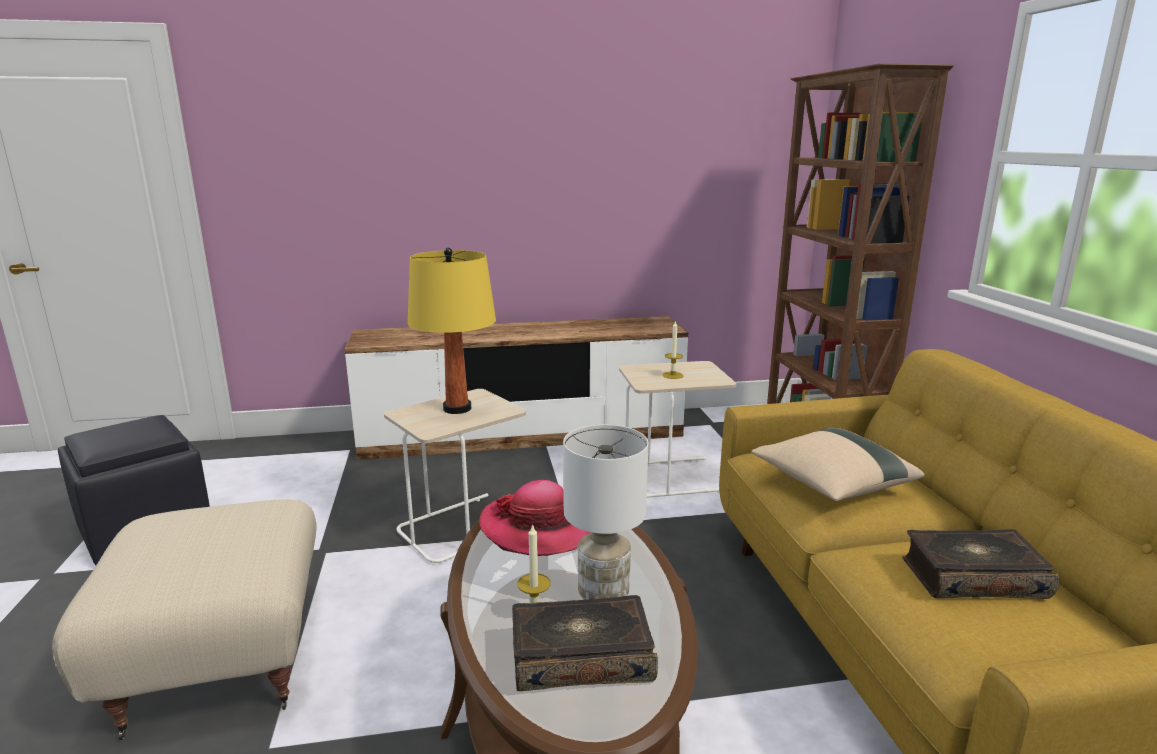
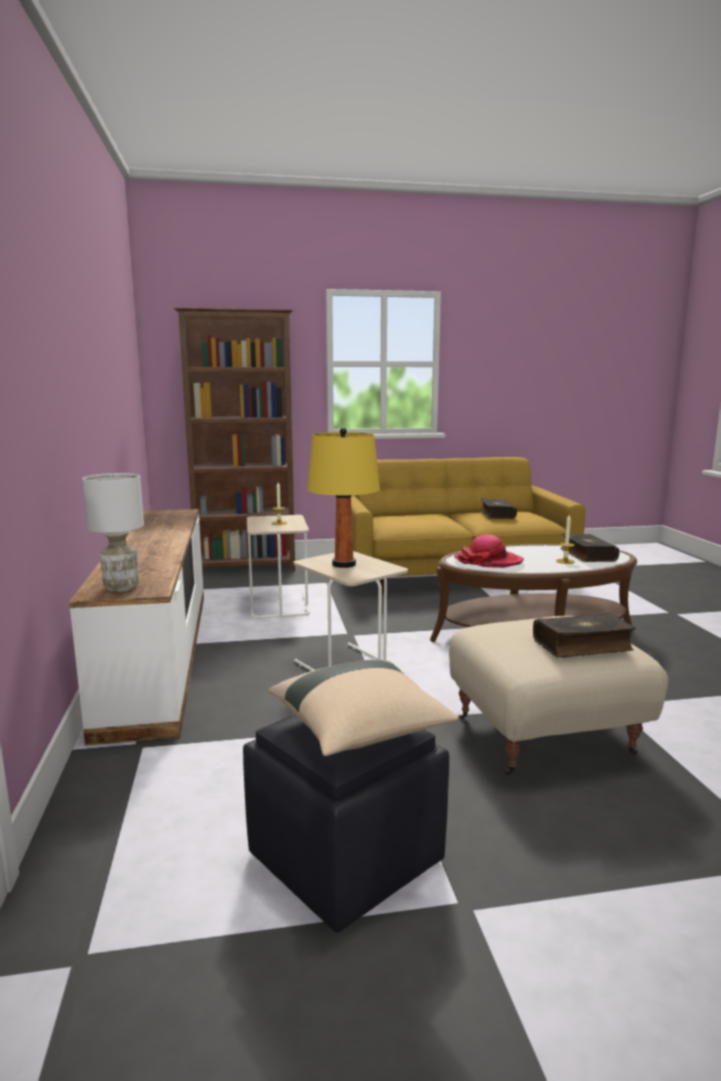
camera: 90 degrees left, 5 degrees down
white table lamp [563,425,648,600] -> white table lamp moved to [82,473,144,592]
beige pillow [751,428,925,501] -> beige pillow moved to [269,660,458,756]
none -> book [533,613,636,658]

